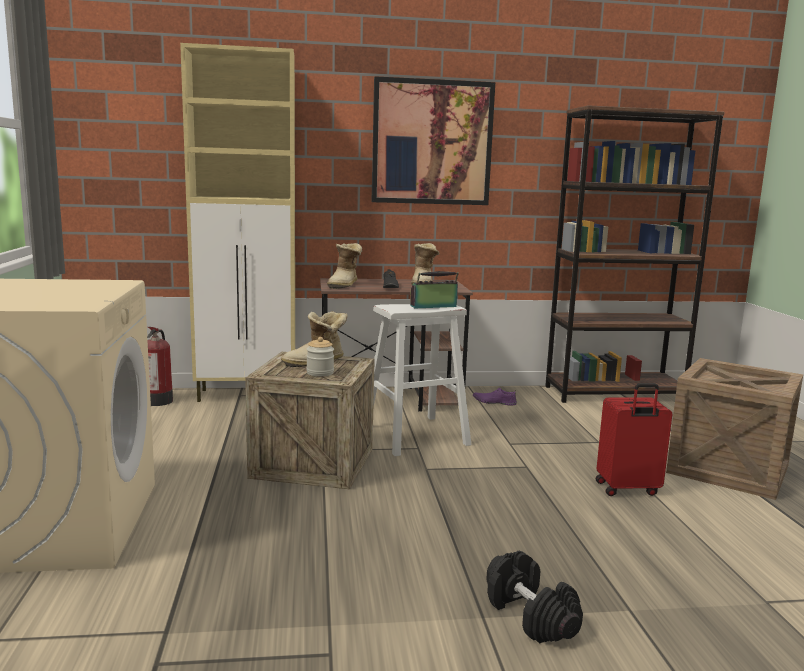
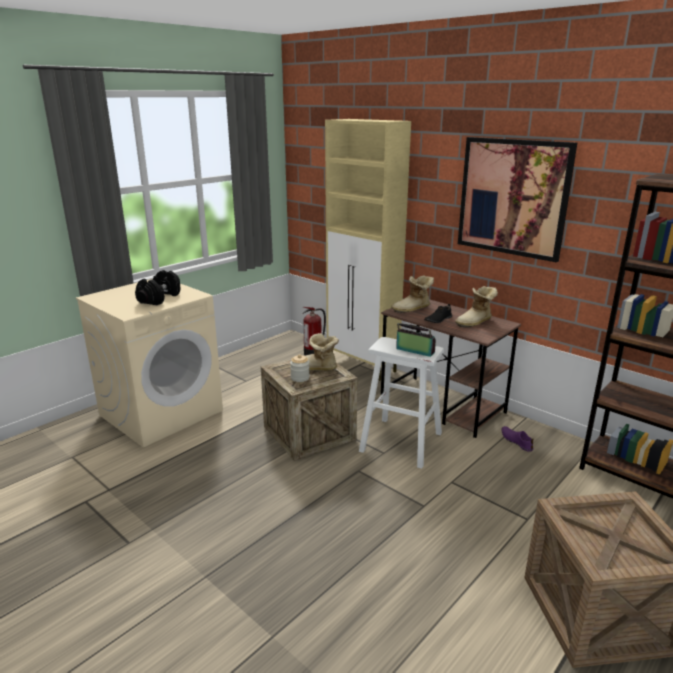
camera: 50 degrees right, 10 degrees up
black dumbbell [486,551,583,643] -> black dumbbell moved to [135,270,181,305]
red suitcase [596,383,672,496] -> none

